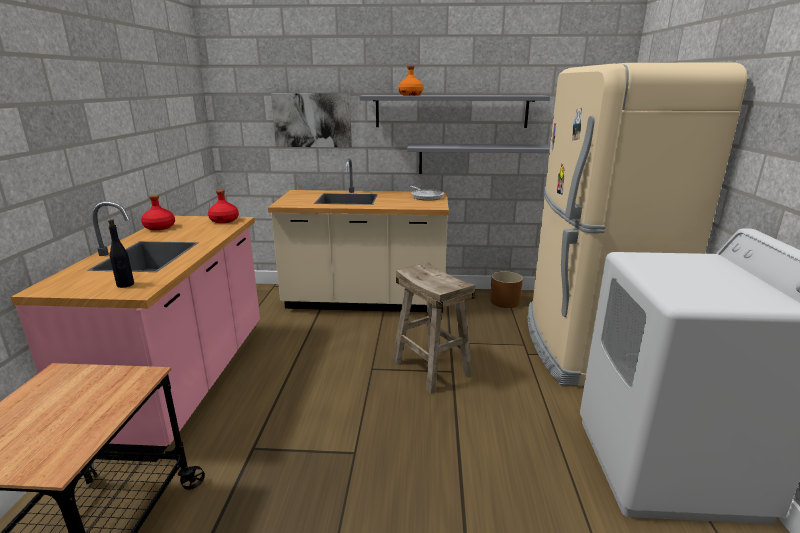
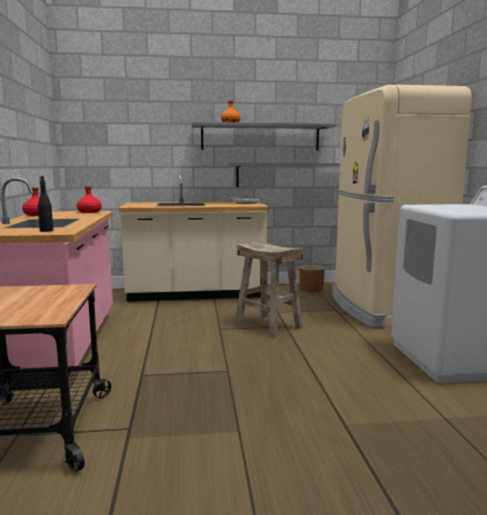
camera: 10 degrees left, 10 degrees down
picture [271,93,352,147] -> none

